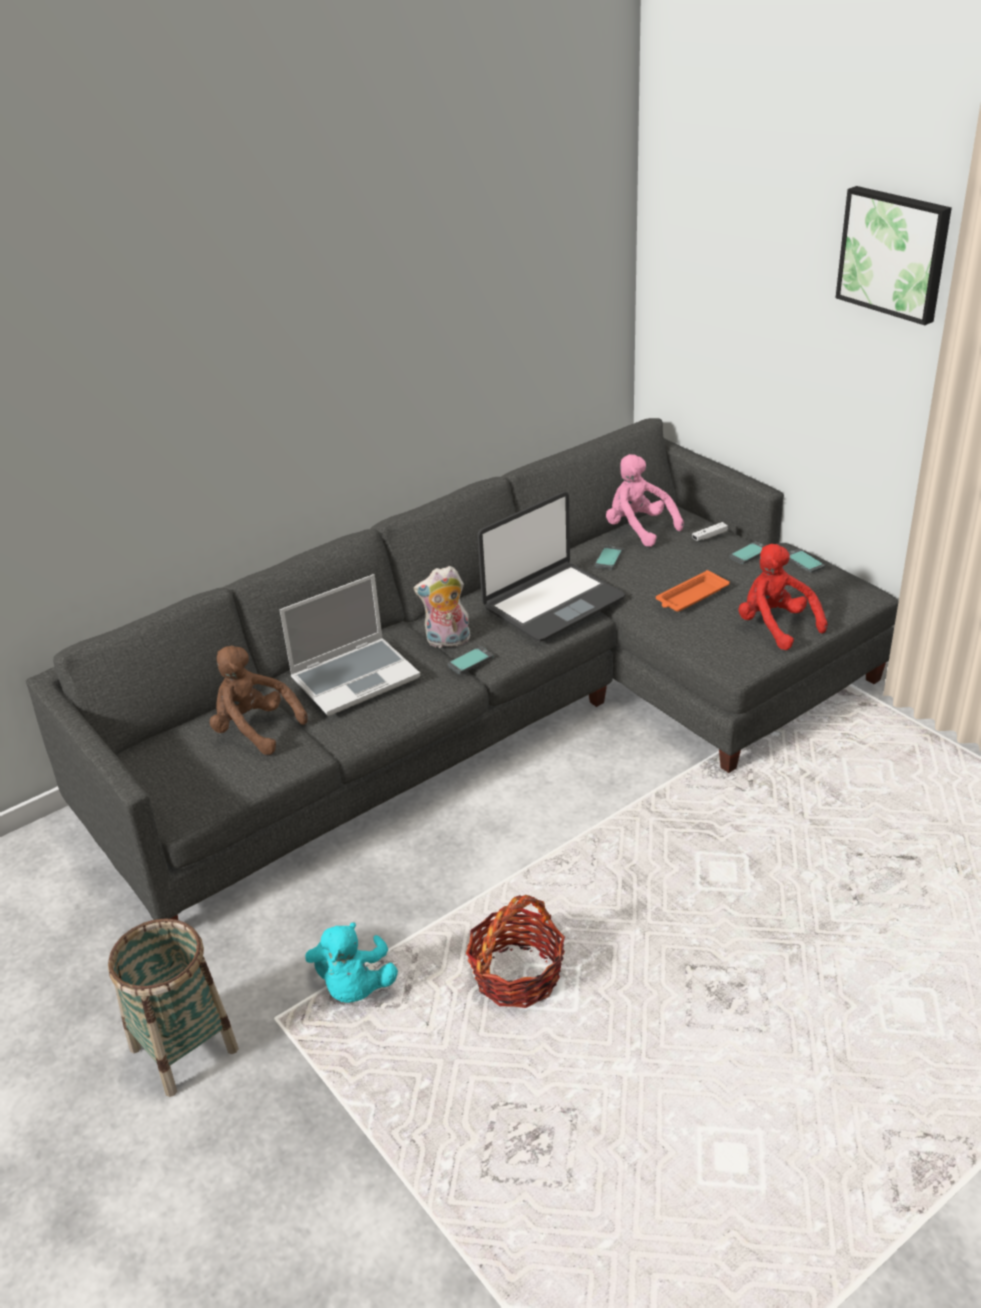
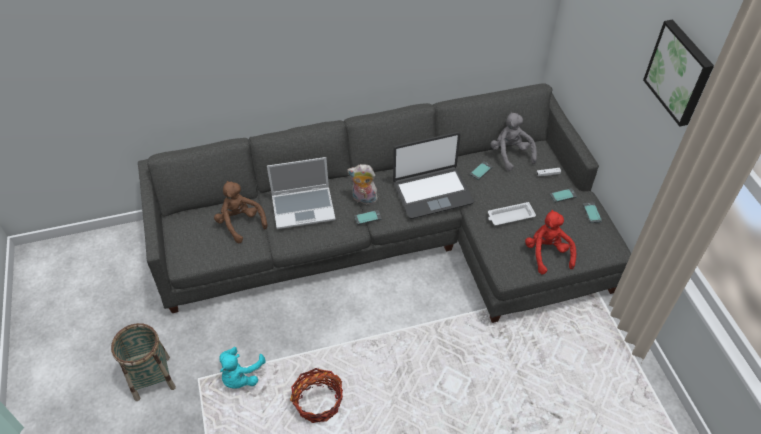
camera: 20 degrees right, 15 degrees up
pink plush toy [606,454,684,547] -> grey plush toy [491,112,537,171]
orange tray [656,570,730,612] -> white tray [488,202,536,226]

